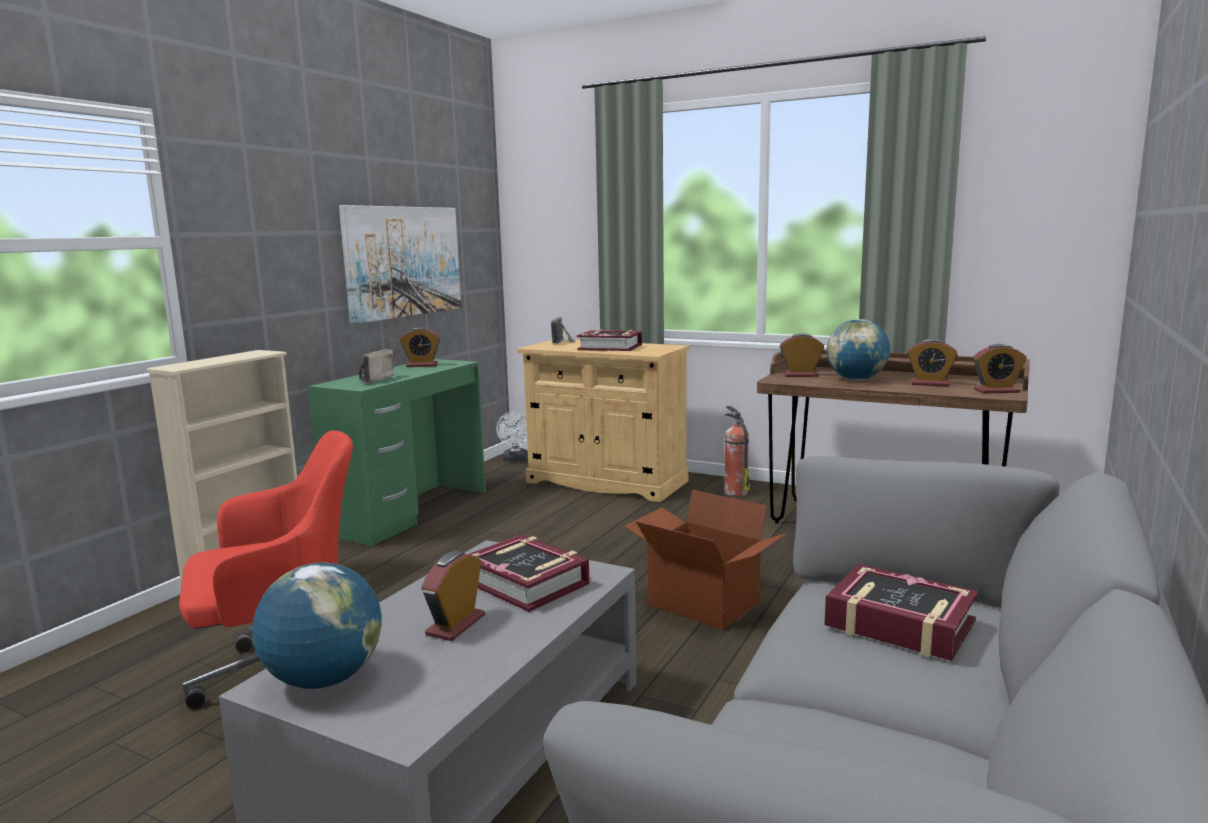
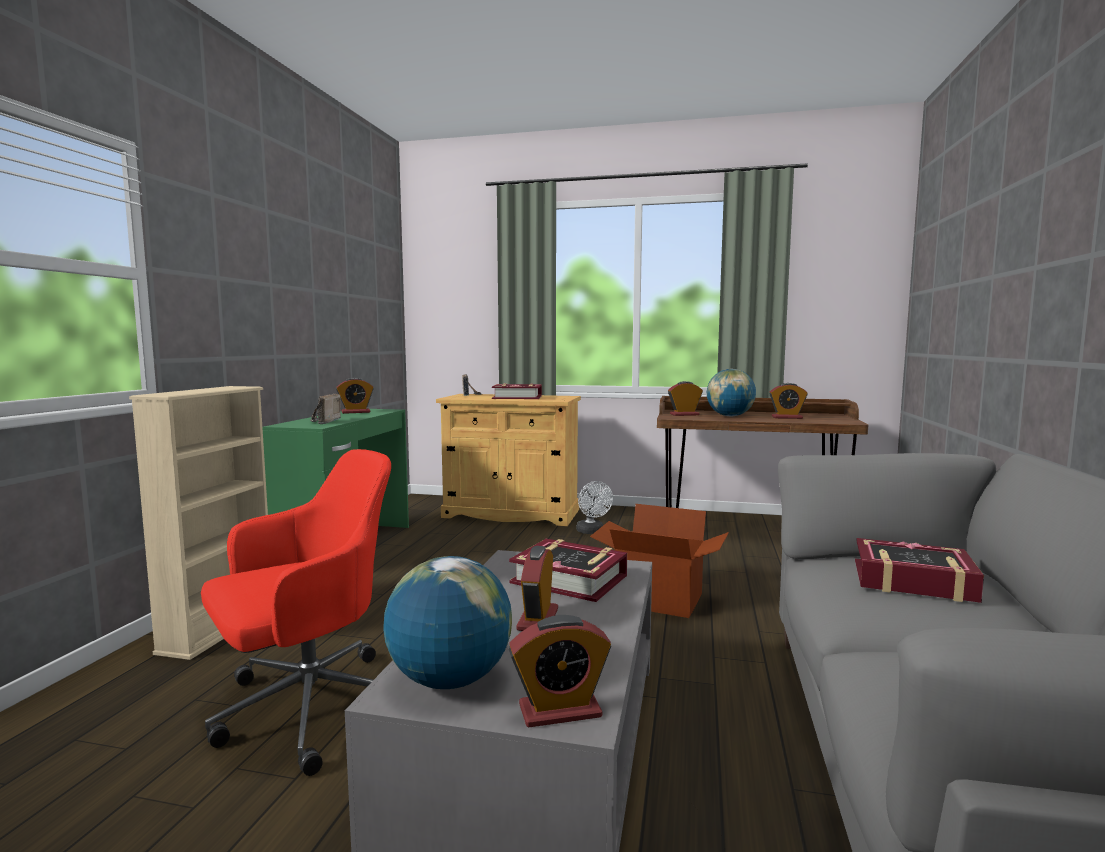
camera: 15 degrees left, 5 degrees down
picture [339,205,461,324] -> none
white fan [496,412,528,461] -> white fan moved to [576,481,613,534]
fire extinguisher [724,406,750,496] -> none
alarm clock [973,344,1026,393] -> alarm clock moved to [509,615,611,728]

